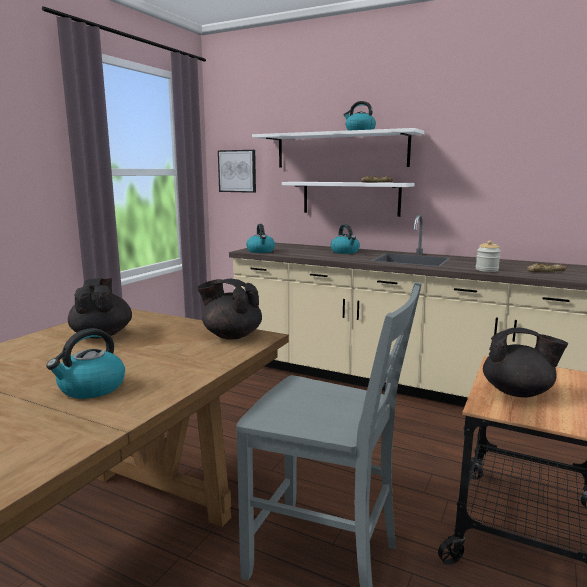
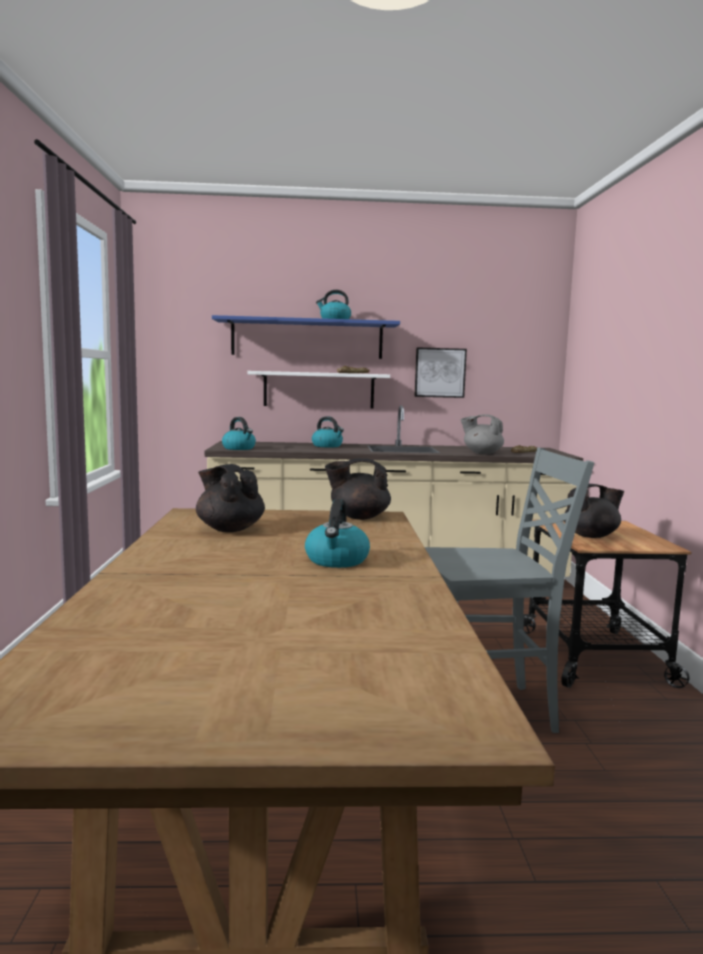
camera: 30 degrees left, 5 degrees down
picture [218,150,256,193] -> picture moved to [414,347,467,398]
white shelf [252,128,425,168] -> blue shelf [212,315,400,359]
jar [476,240,501,272] -> grey teapot [461,414,504,454]

